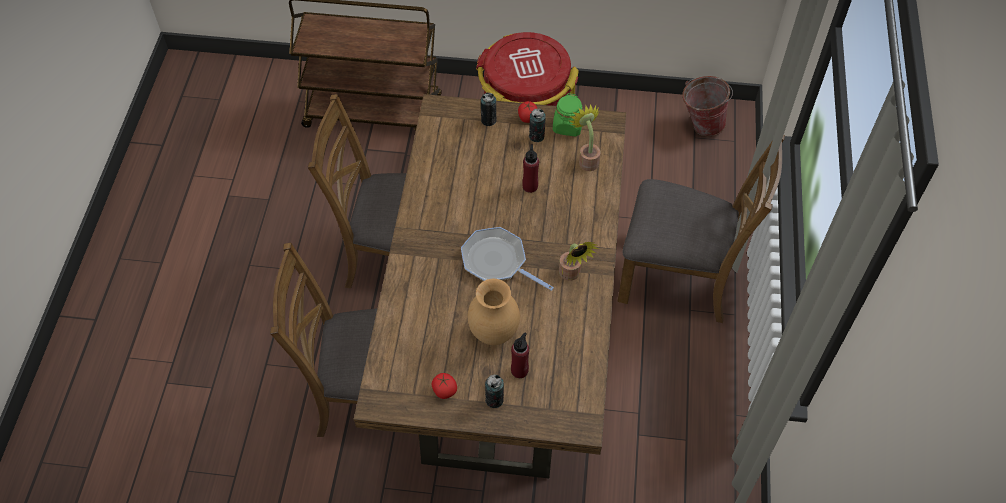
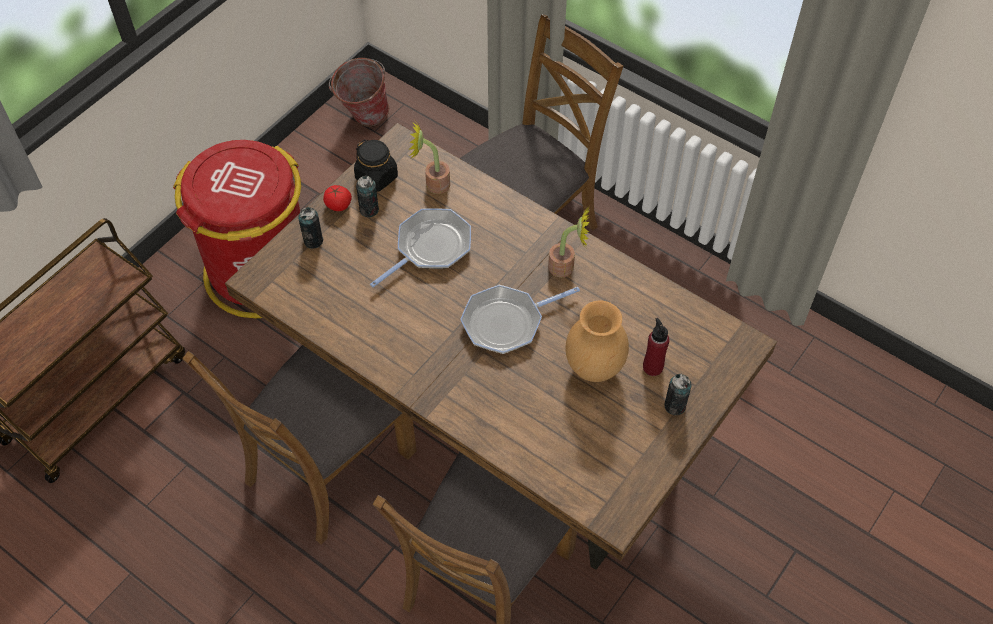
camera: 60 degrees left, 0 degrees up
tomato [432,373,457,399] -> none
red bottle [522,144,539,193] -> frying pan [370,208,471,287]
green jar [553,93,583,136] -> black jar [354,140,398,192]

